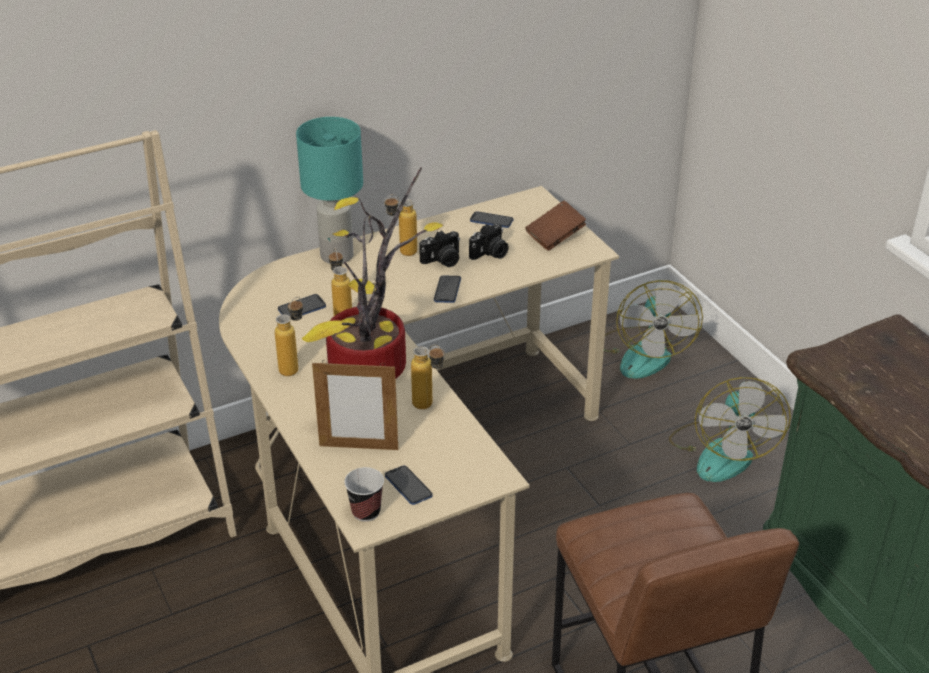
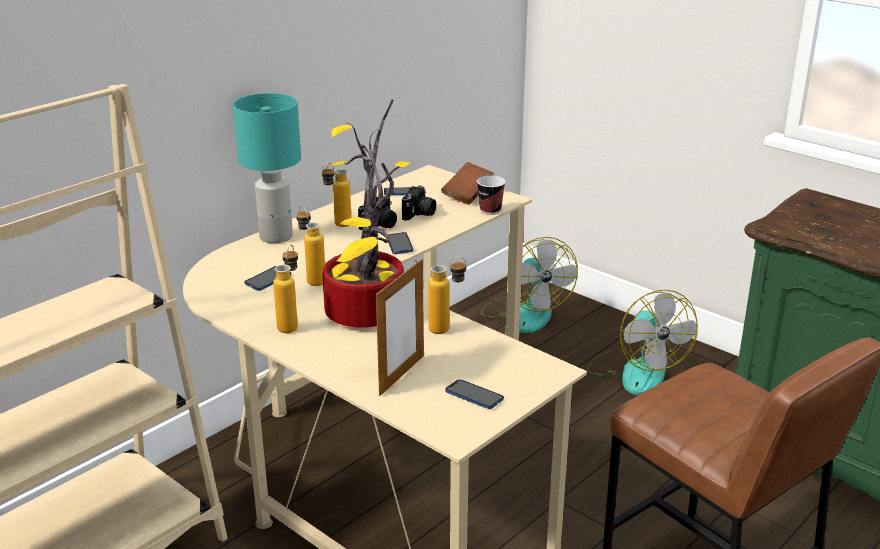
camera: 20 degrees left, 10 degrees down
picture frame [312,360,398,450] -> picture frame turned 45 degrees counterclockwise [376,259,424,396]
cup [344,467,384,522] -> cup moved to [477,176,506,215]

